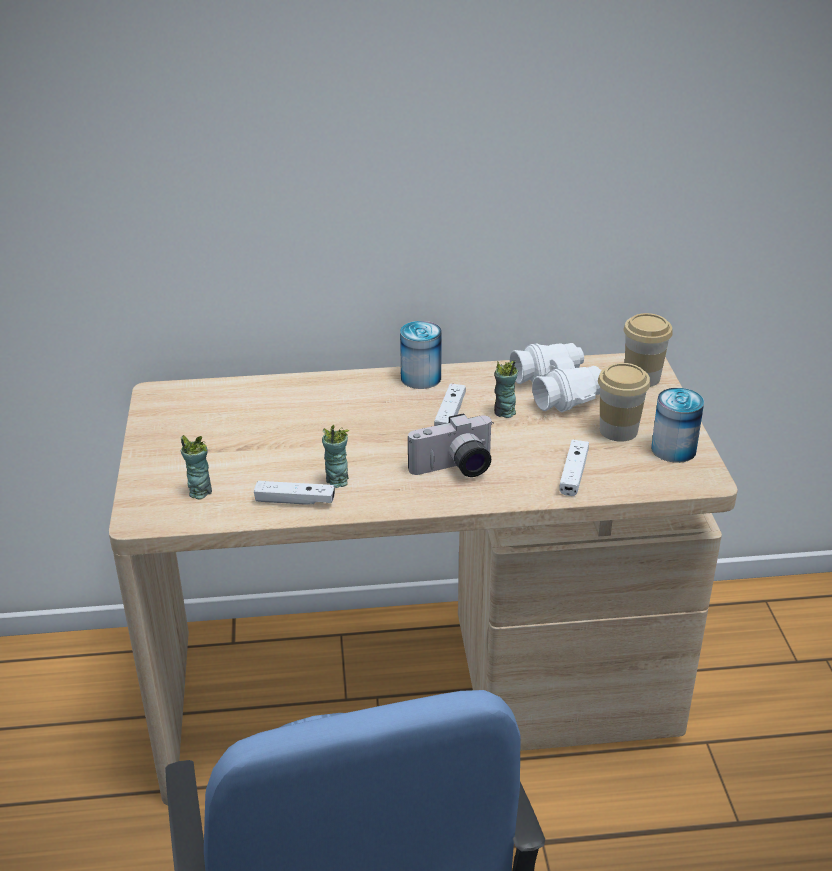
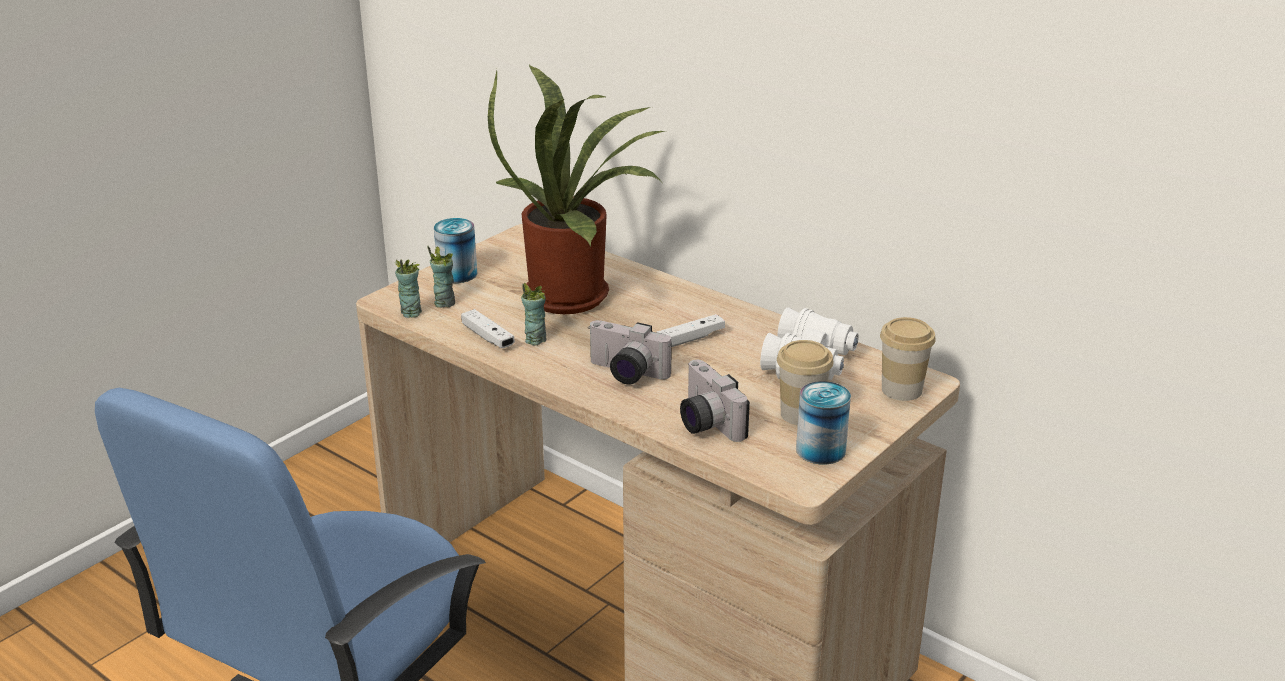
camera: 45 degrees right, 5 degrees down
can [400,321,442,389] -> can moved to [434,218,477,283]
cup [494,361,518,418] -> cup moved to [395,259,422,318]
white game controller [560,440,589,496] -> camera [680,360,750,442]
none -> potted plant [488,65,666,314]

